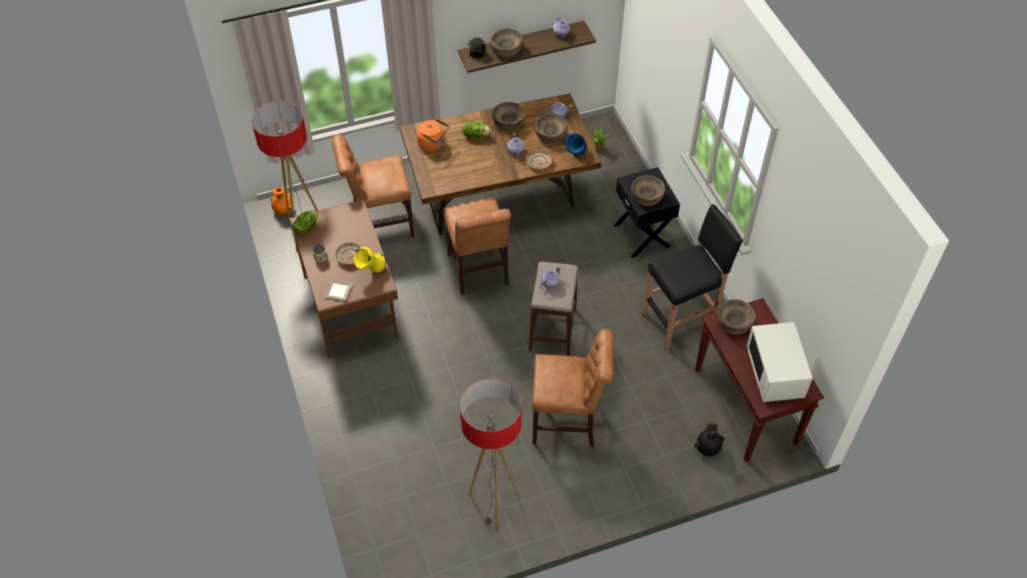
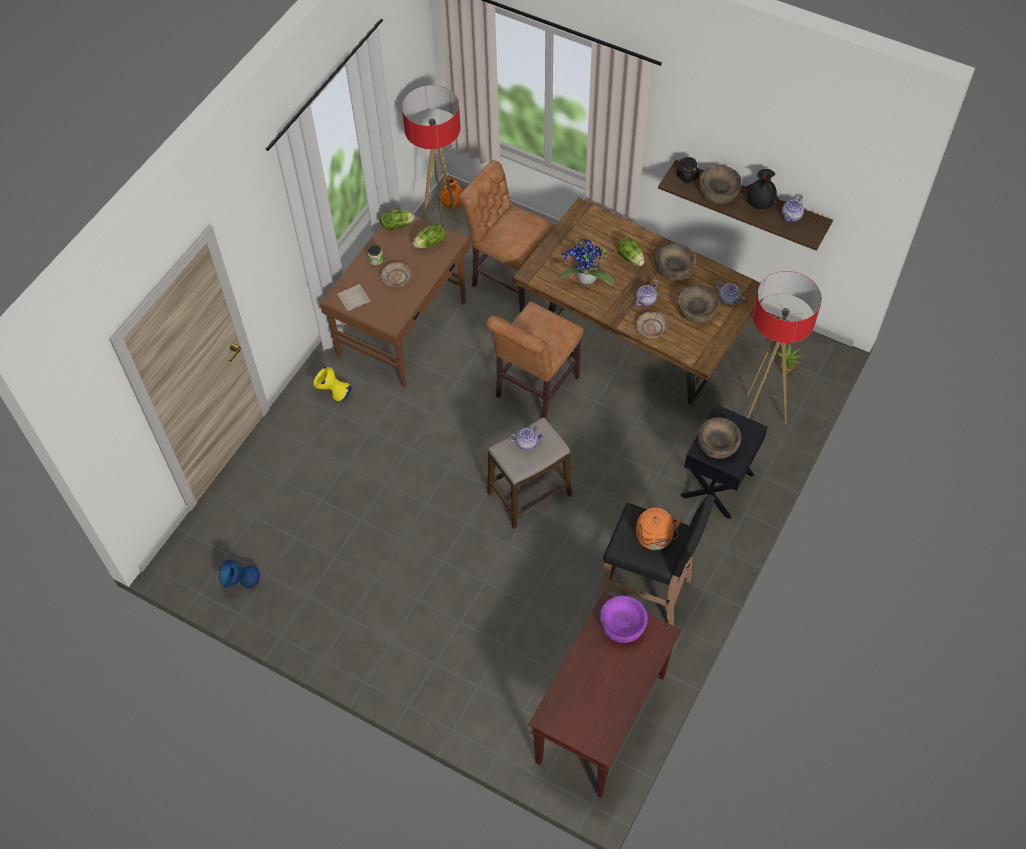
camera: 50 degrees right, 5 degrees up
yellow vase [354,247,386,273] -> yellow vase moved to [313,367,352,401]
orange kettle [417,119,449,152] -> orange kettle moved to [636,508,682,550]
floor lamp [460,379,522,530] -> floor lamp moved to [746,271,822,424]
brown chair [532,329,614,447] -> none
blue vase [565,133,587,156] -> blue vase moved to [219,560,260,589]
black vase [694,423,724,456] -> black vase moved to [746,169,779,209]
brown bowl [717,299,756,335] -> purple bowl [599,595,648,643]
white microwave [746,322,813,402] -> none
none -> lettuce [413,224,446,248]
none -> potted plant [561,239,615,286]

